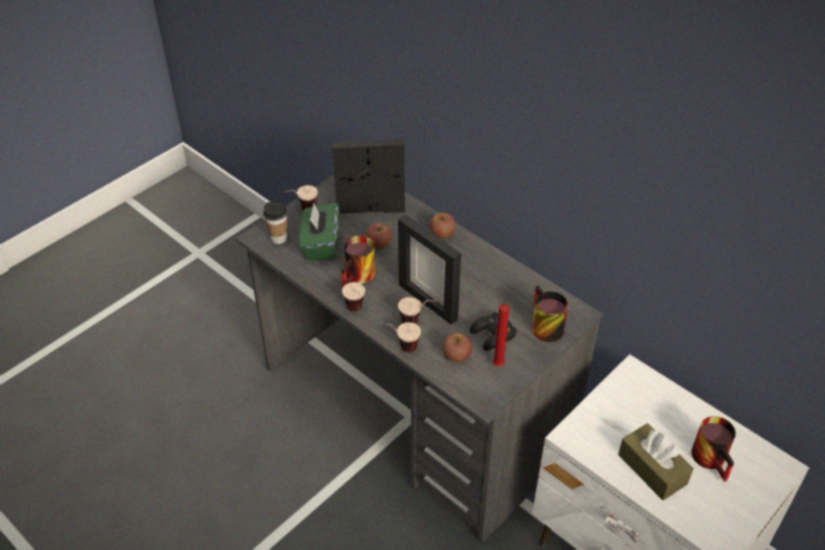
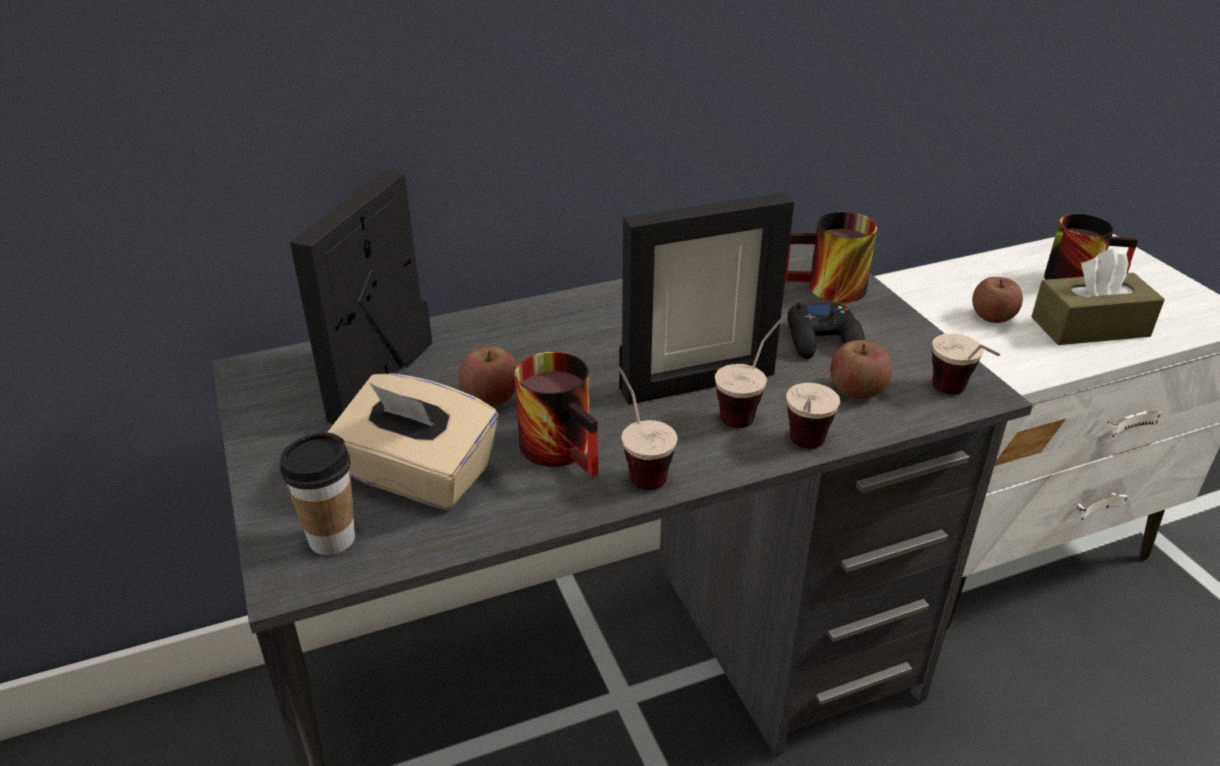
camera: 65 degrees left, 10 degrees down
cup [282,185,318,210] -> cup moved to [932,334,1000,395]
green tissue box [299,202,339,260] -> beige tissue box [328,373,498,510]
apple [430,213,456,239] -> apple moved to [972,277,1023,323]
red candle [493,303,514,366] -> none

